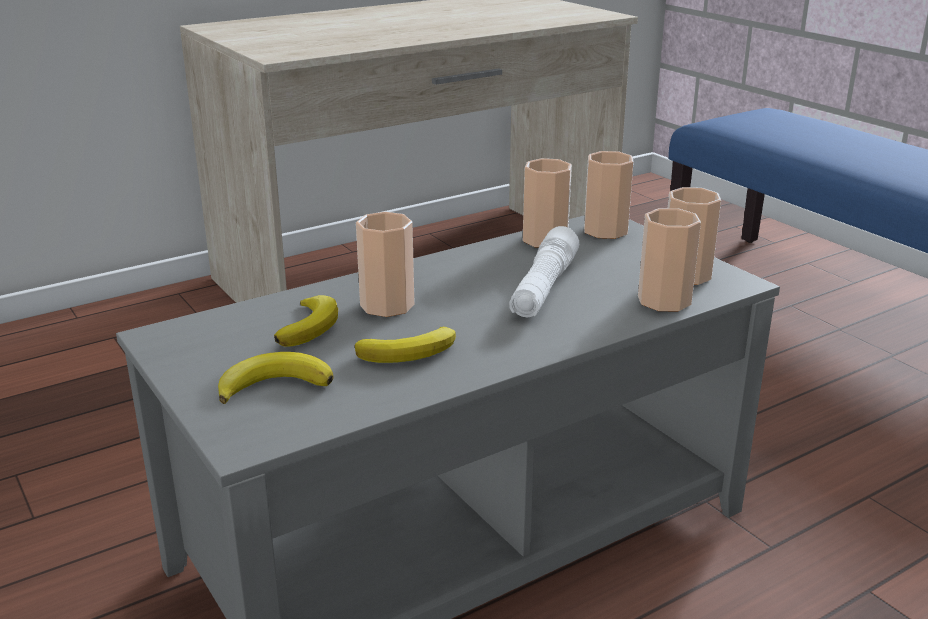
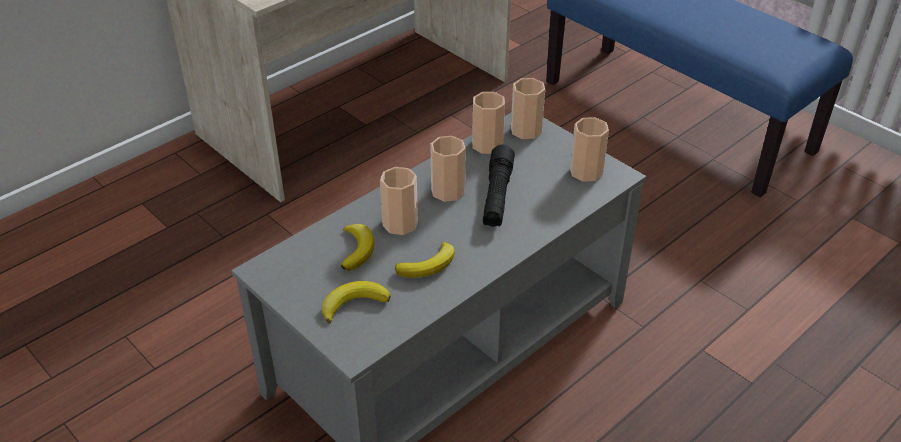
camera: 10 degrees left, 15 degrees up
white flashlight [509,226,579,317] -> black flashlight [483,145,515,227]
cup [638,208,701,311] -> cup moved to [430,136,466,202]

